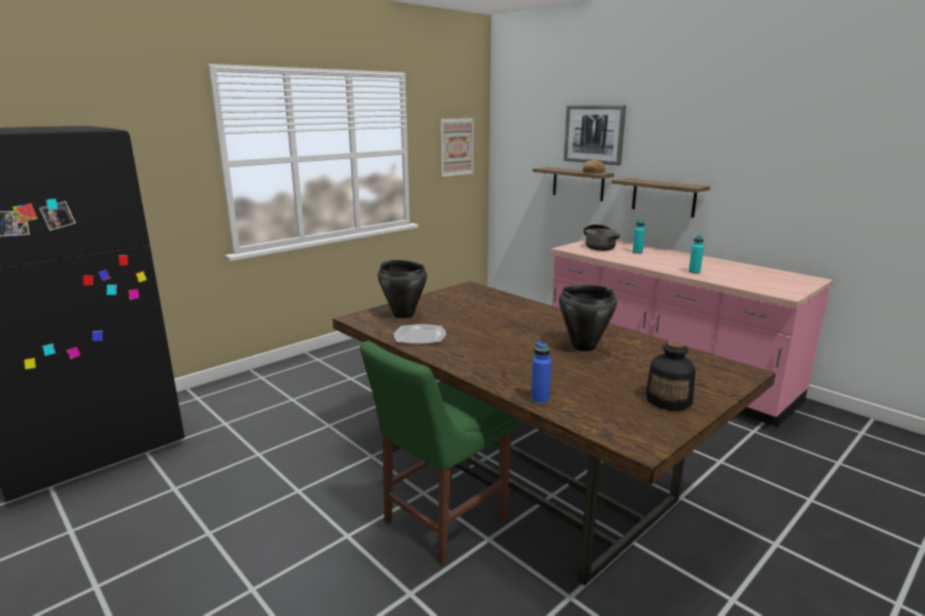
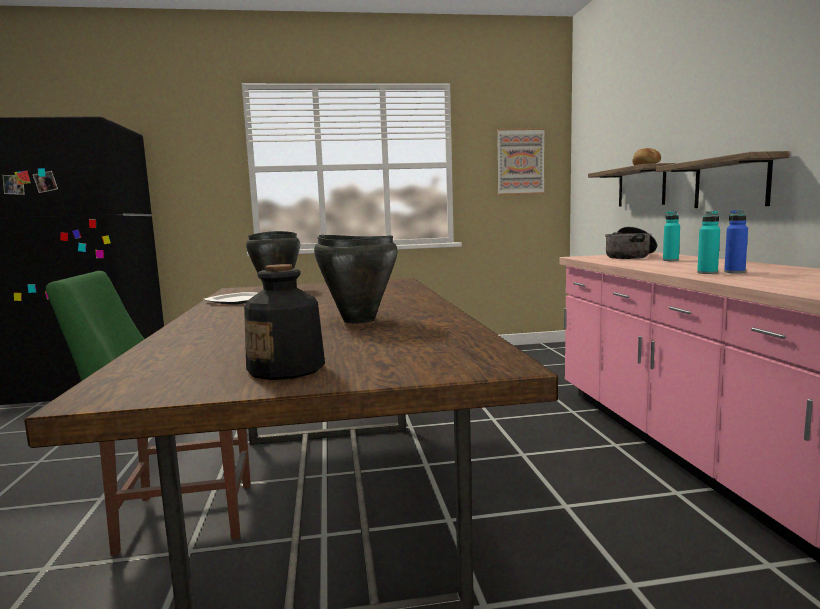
camera: 35 degrees right, 10 degrees down
blue bottle [531,342,551,404] -> blue bottle moved to [724,210,748,273]
picture [564,105,626,165] -> none

